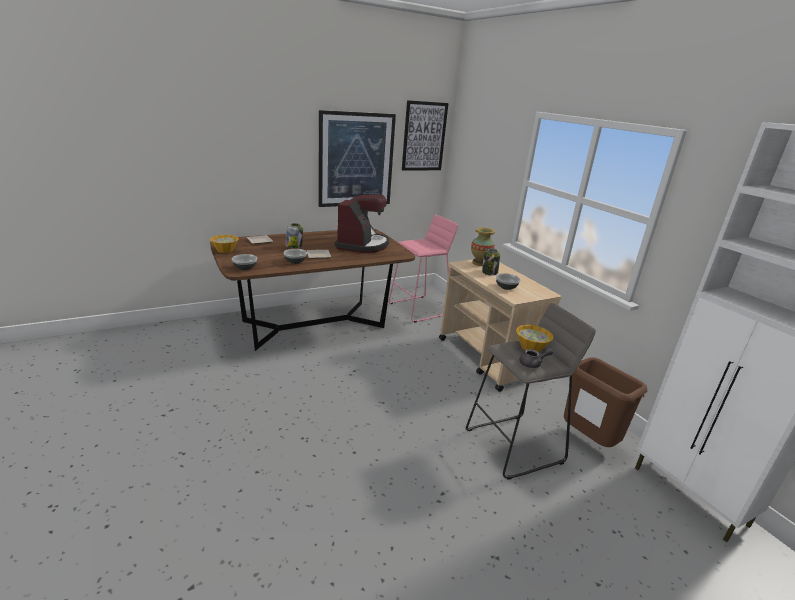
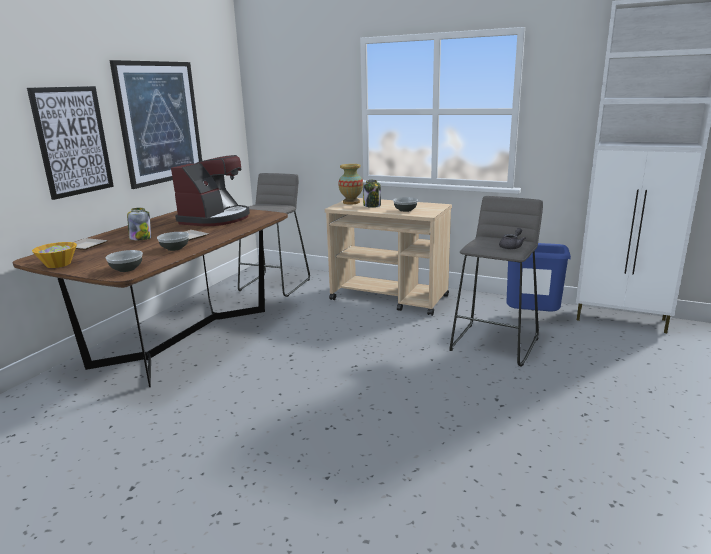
camera: 35 degrees left, 5 degrees down
coffee machine [335,195,389,253] -> coffee machine turned 45 degrees clockwise [171,155,250,226]
pink stool [388,215,458,323] -> grey stool [238,173,310,297]
picture [402,100,448,171] -> picture moved to [27,86,114,200]
bowl [516,325,553,352] -> none
brown trash can [564,357,647,447] -> blue trash can [506,243,571,311]

